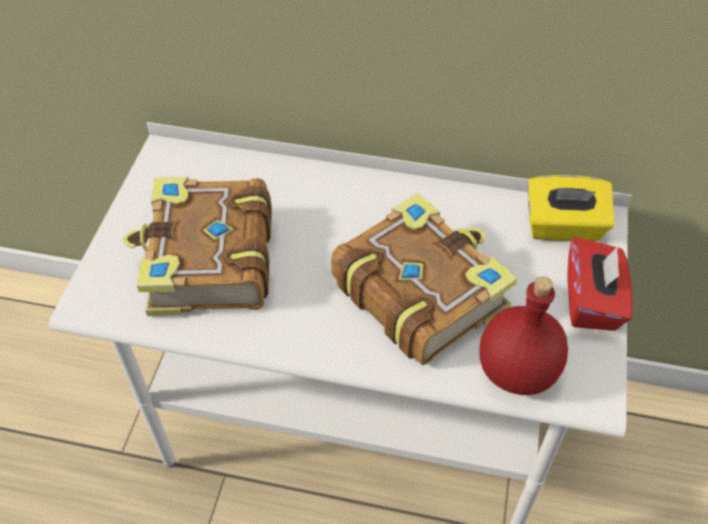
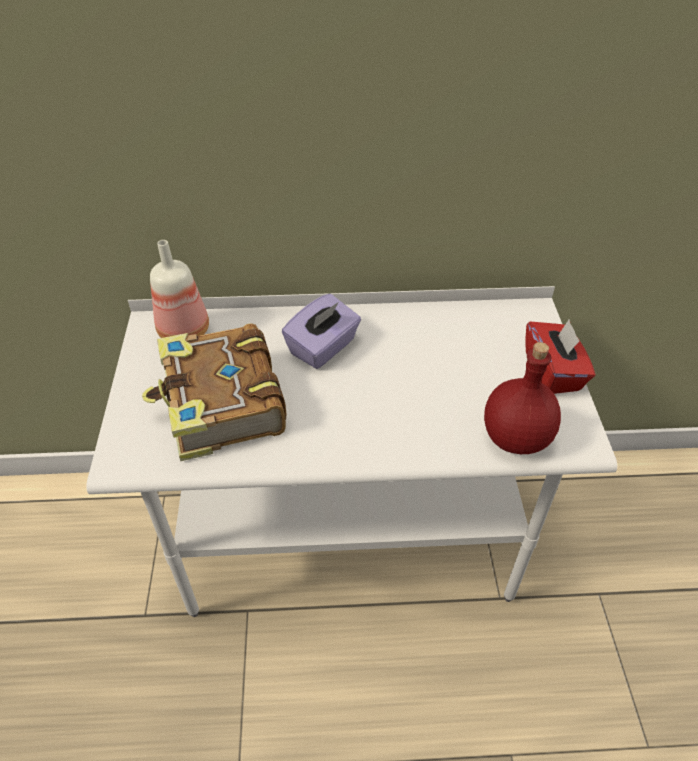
camera: 15 degrees left, 5 degrees down
book [331,193,517,365] -> none
yellow tissue box [527,175,615,242] -> none
none -> bottle [150,240,209,338]
none -> purple tissue box [282,294,361,369]

